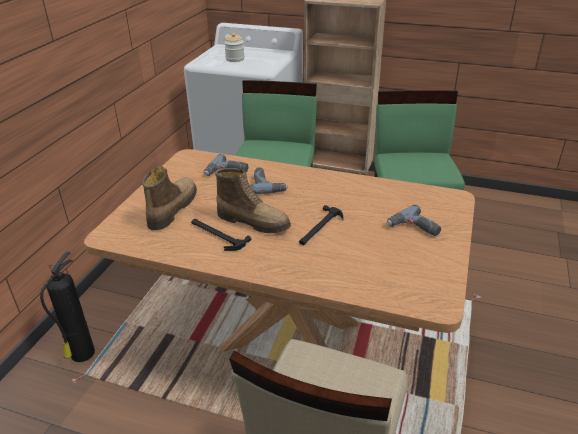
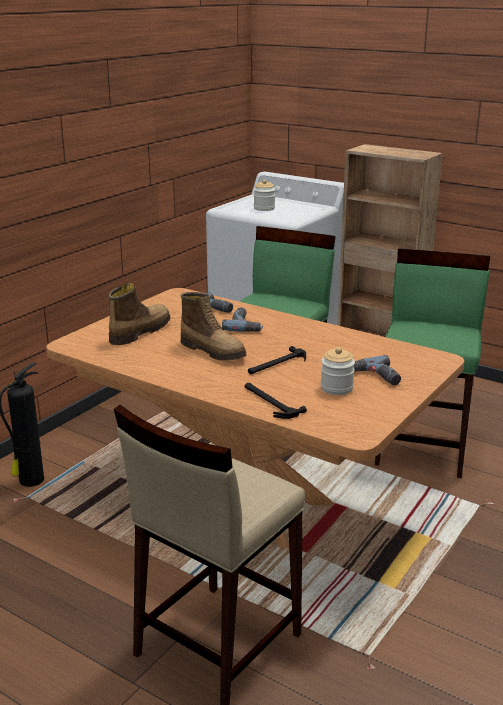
camera: 15 degrees right, 10 degrees down
hammer [191,219,251,251] -> hammer moved to [244,383,307,419]
none -> jar [321,347,355,395]

